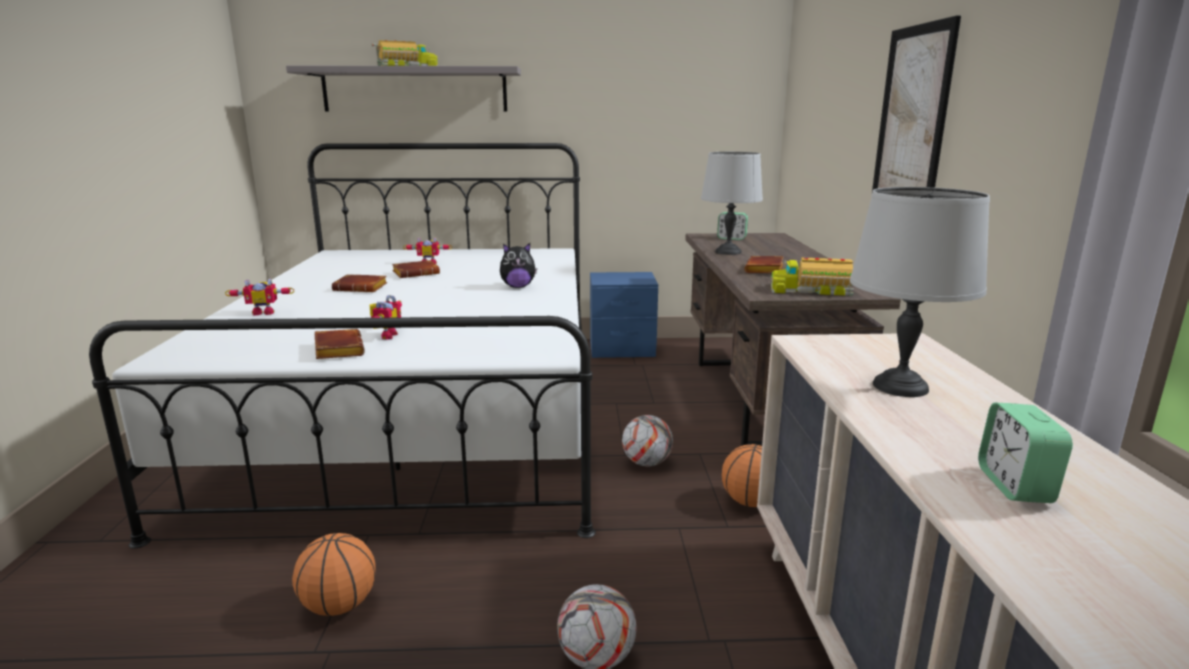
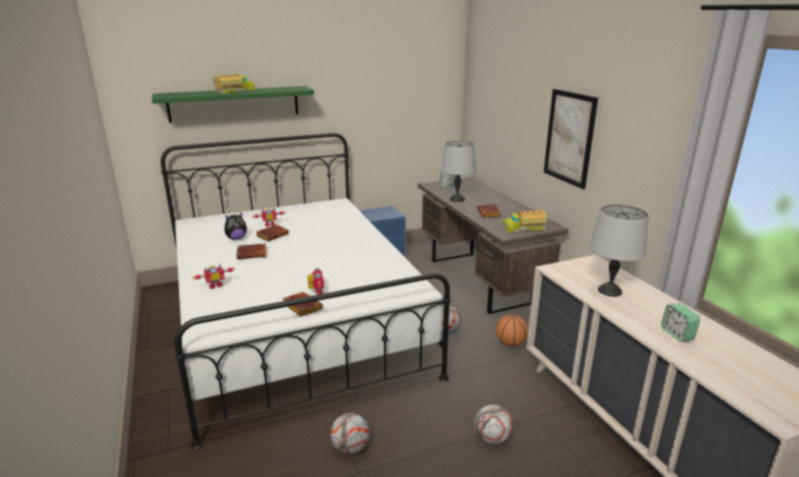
camera: 20 degrees left, 5 degrees up
grey shelf [286,66,521,111] -> green shelf [152,86,314,123]
basketball [292,533,376,616] -> football [331,413,369,454]
plush toy [500,243,537,288] -> plush toy moved to [225,213,247,240]

